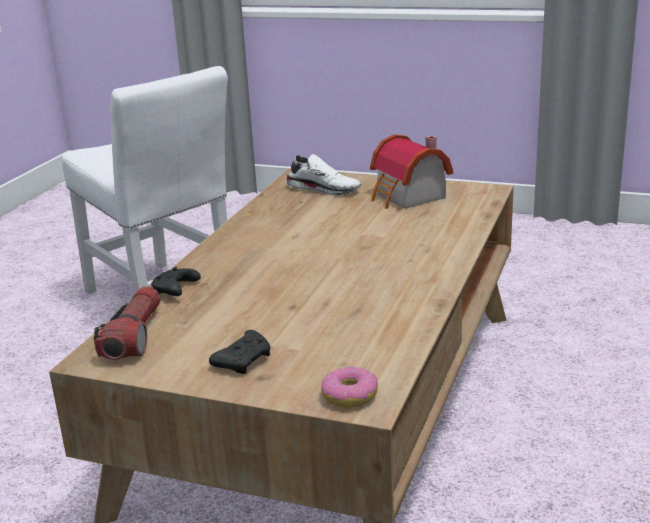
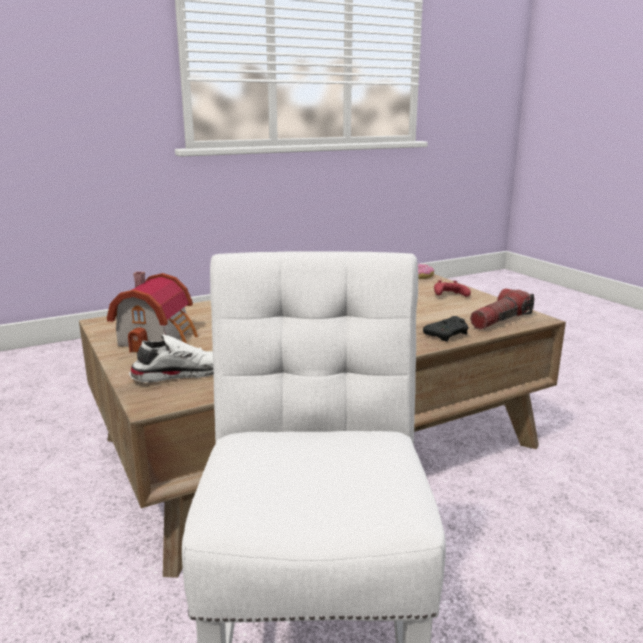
camera: 140 degrees left, 5 degrees down
black game controller [209,330,271,374] -> red game controller [434,280,471,297]
white shoe [286,154,362,196] -> white shoe turned 90 degrees clockwise [129,334,214,383]

